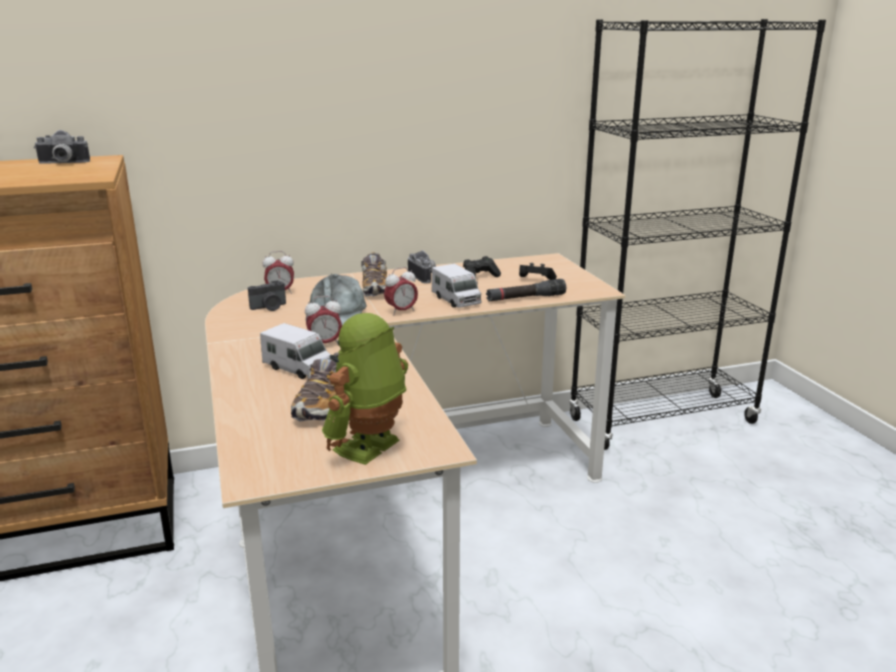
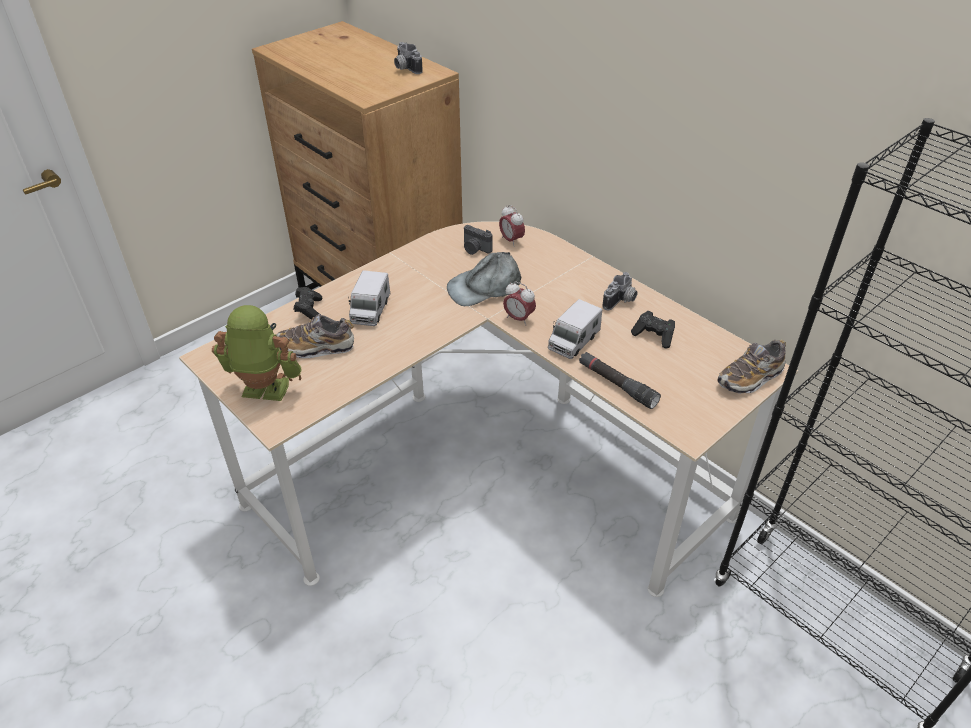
camera: 65 degrees right, 20 degrees up
alarm clock [305,296,342,344] -> none
shoe [361,252,387,297] -> shoe moved to [717,340,786,394]
black game controller [519,263,557,280] -> black game controller moved to [294,287,322,320]

